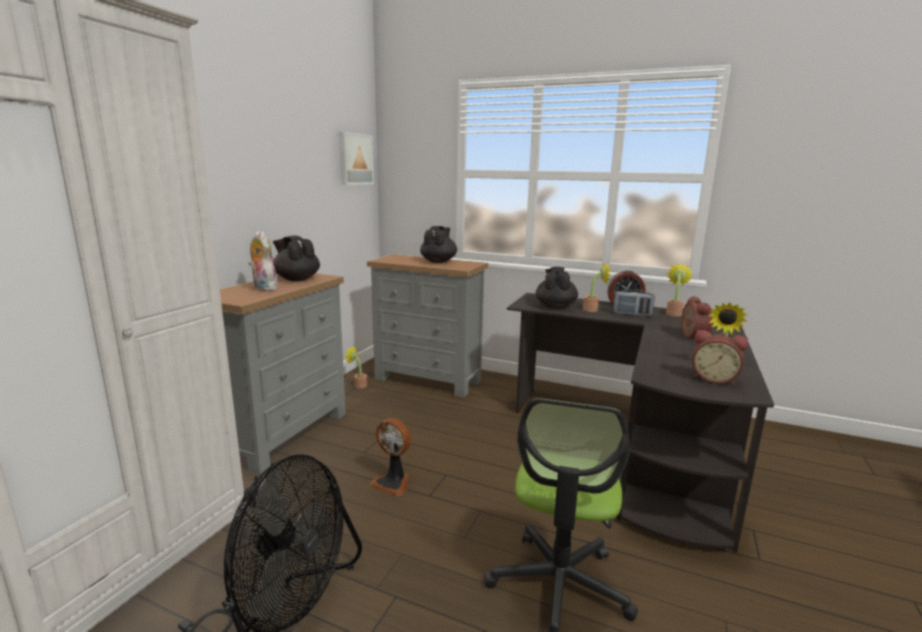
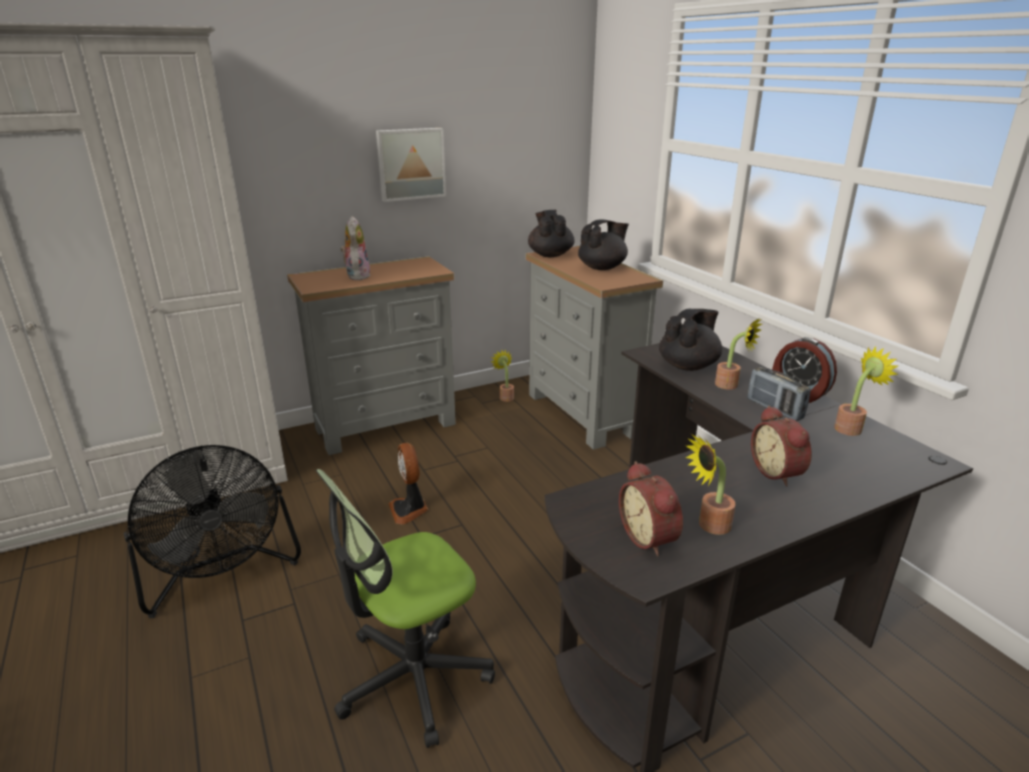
camera: 40 degrees right, 10 degrees up
black teapot [273,235,320,281] -> black teapot moved to [528,210,575,257]
picture [339,132,374,185] -> picture moved to [376,128,446,202]
alarm clock [681,296,713,338] -> alarm clock turned 120 degrees clockwise [751,405,812,487]

